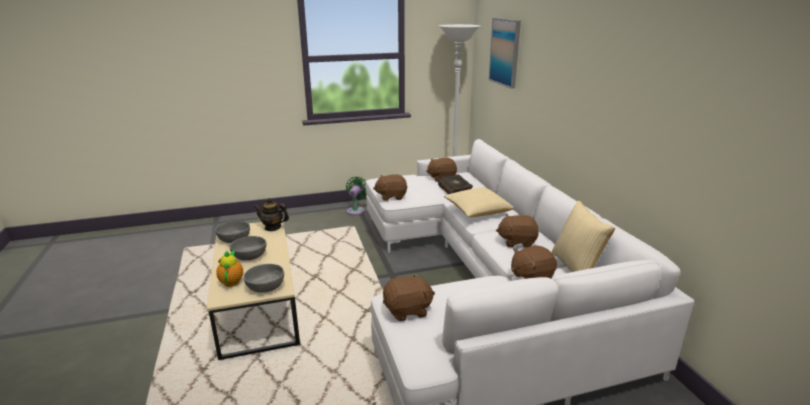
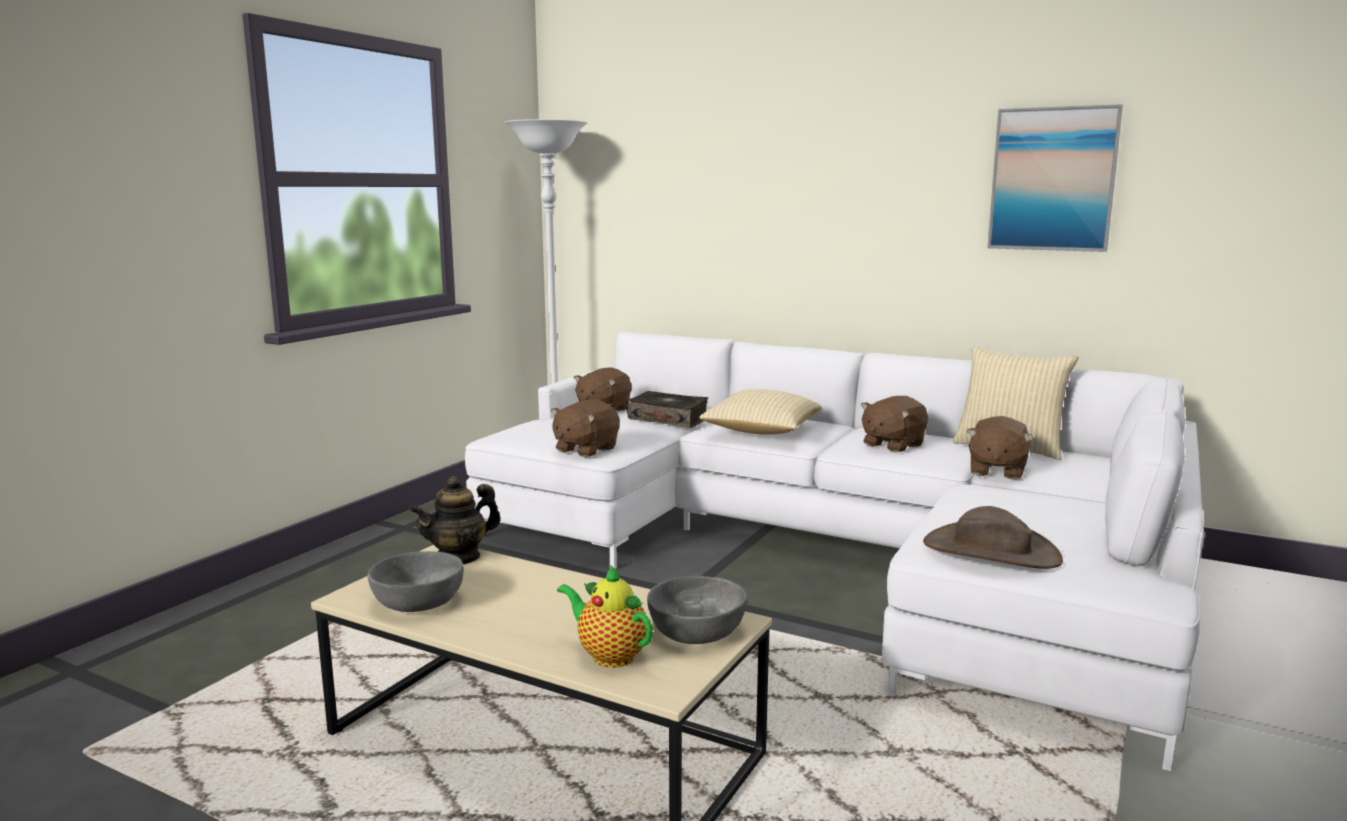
camera: 45 degrees left, 10 degrees down
grey bowl [229,236,266,261] -> none
green fan [346,177,367,215] -> none
brown plush toy [383,273,435,321] -> brown hat [923,506,1063,569]
picture [489,18,521,89] -> picture moved to [988,104,1123,252]

